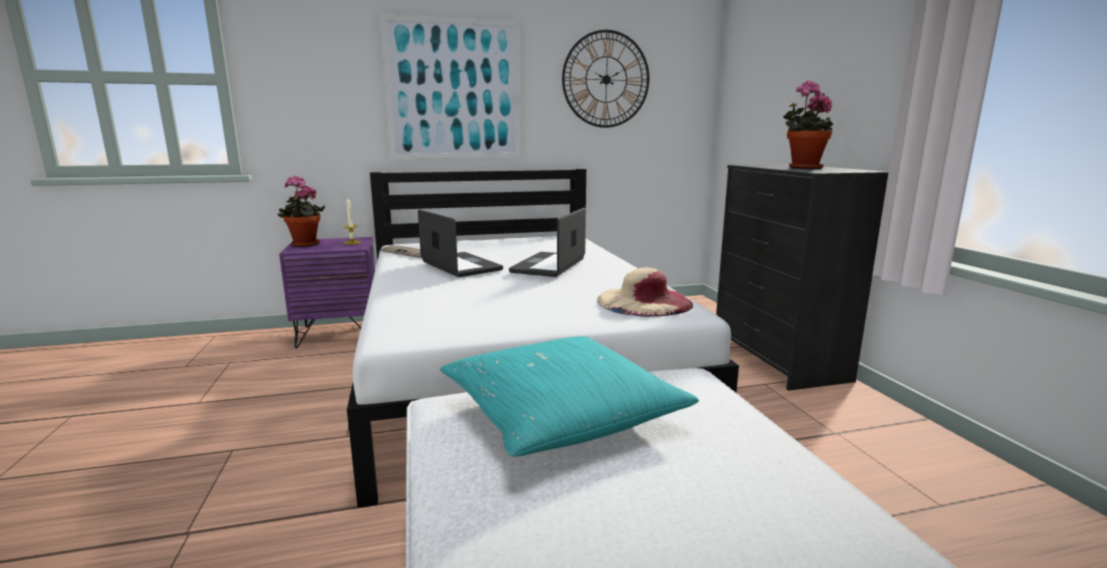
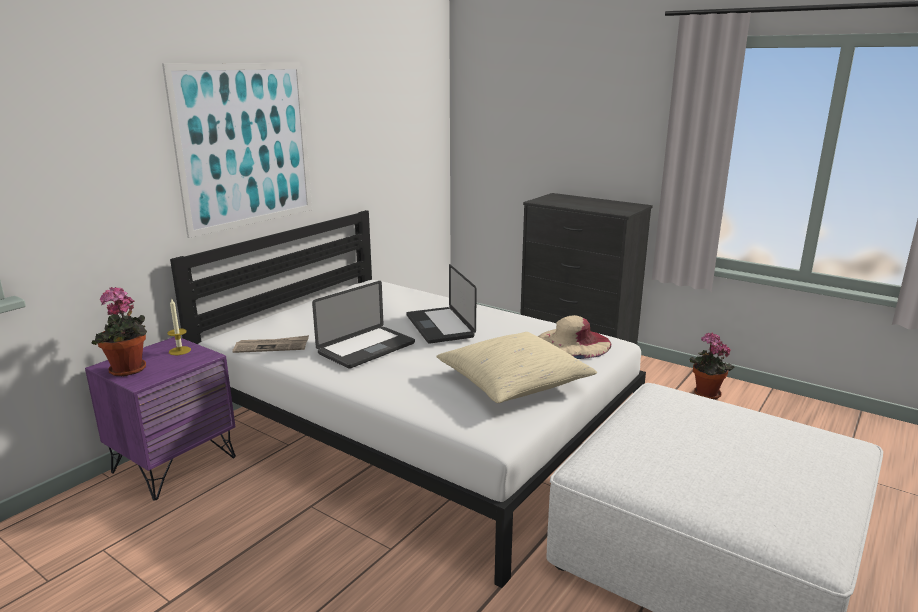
camera: 40 degrees left, 5 degrees up
laptop [418,209,503,277] -> laptop turned 120 degrees clockwise [312,281,415,369]
turquoise pillow [440,336,699,457] -> none
wall clock [562,30,649,128] -> none
potted plant [783,81,833,169] -> potted plant moved to [690,332,735,399]
none -> beige pillow [436,332,597,403]

